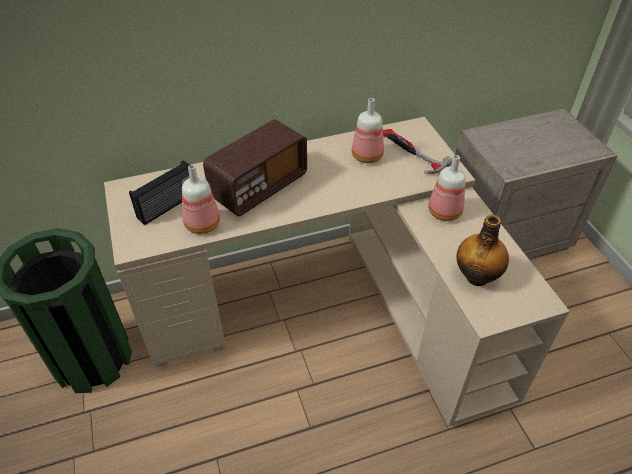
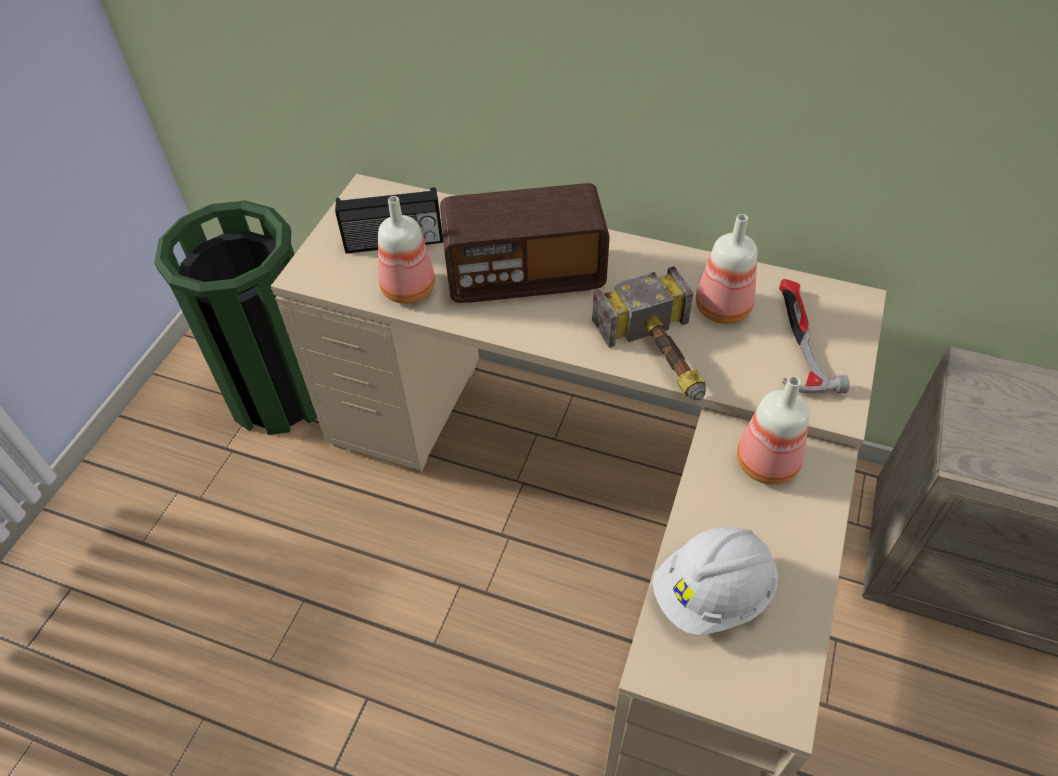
camera: 40 degrees right, 5 degrees up
bottle [457,214,509,286] -> white hard hat [653,527,778,636]
none -> hammer [592,266,706,400]

